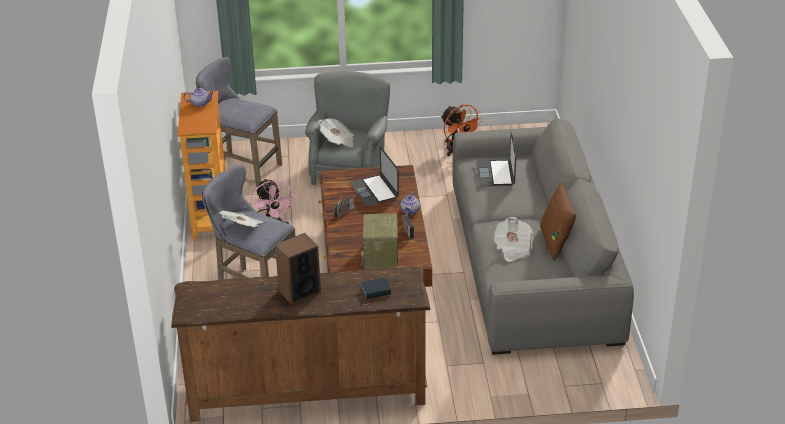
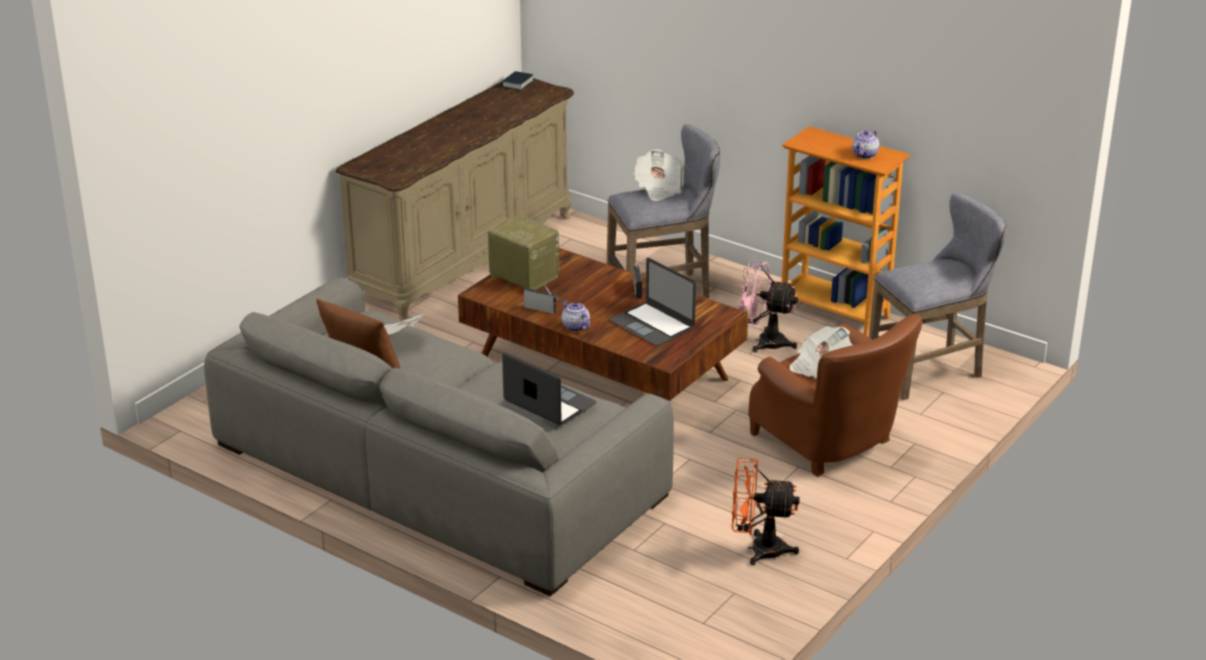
camera: 130 degrees right, 5 degrees down
speaker [275,233,321,305] -> none
grey armchair [305,71,390,185] -> brown armchair [748,315,923,477]
laptop [349,146,399,206] -> laptop turned 150 degrees counterclockwise [610,258,696,346]
book [361,278,391,299] -> book moved to [502,71,534,91]

